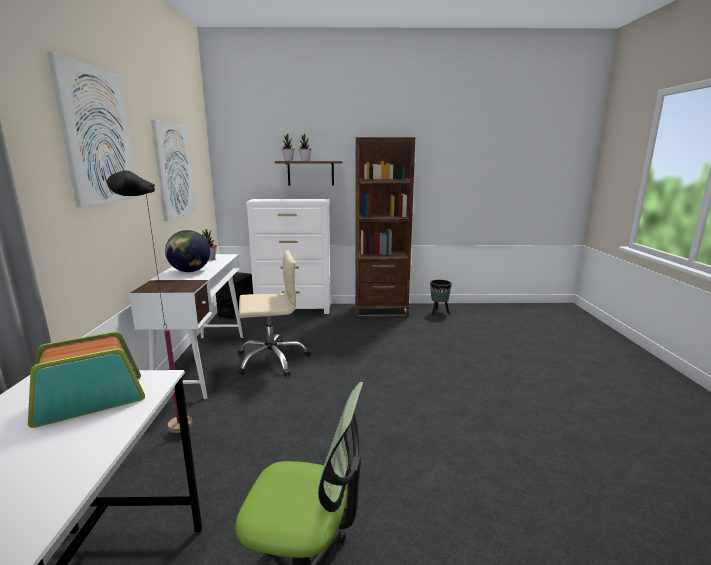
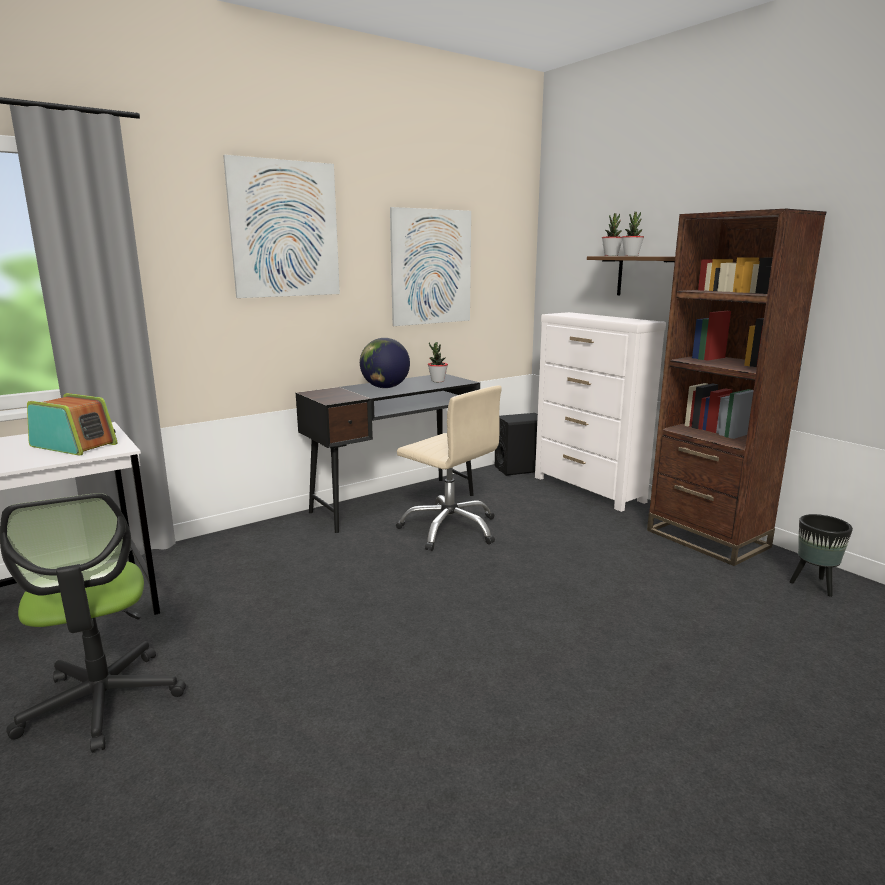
camera: 55 degrees right, 0 degrees up
black floor lamp [107,170,192,433] -> none
white desk [129,254,243,399] -> black desk [296,374,480,533]

